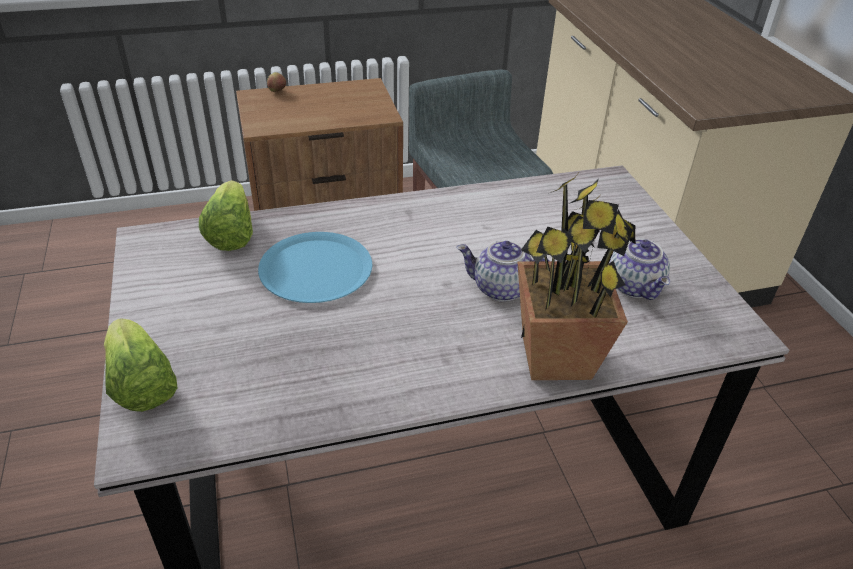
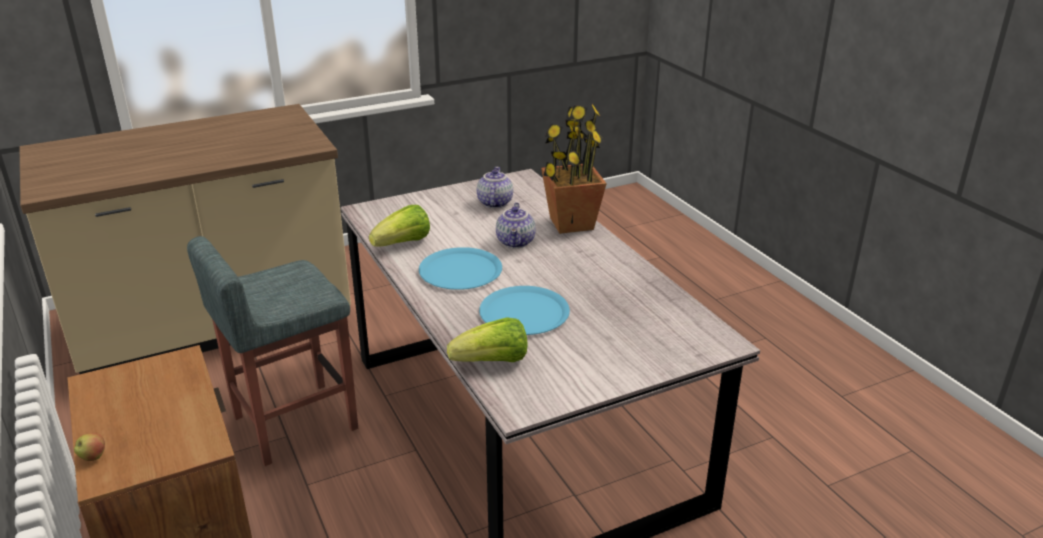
camera: 100 degrees left, 10 degrees down
lettuce [104,318,177,412] -> lettuce moved to [369,205,430,247]
teapot [610,238,670,300] -> teapot turned 60 degrees counterclockwise [477,167,513,208]
none -> blue plate [419,247,502,290]

